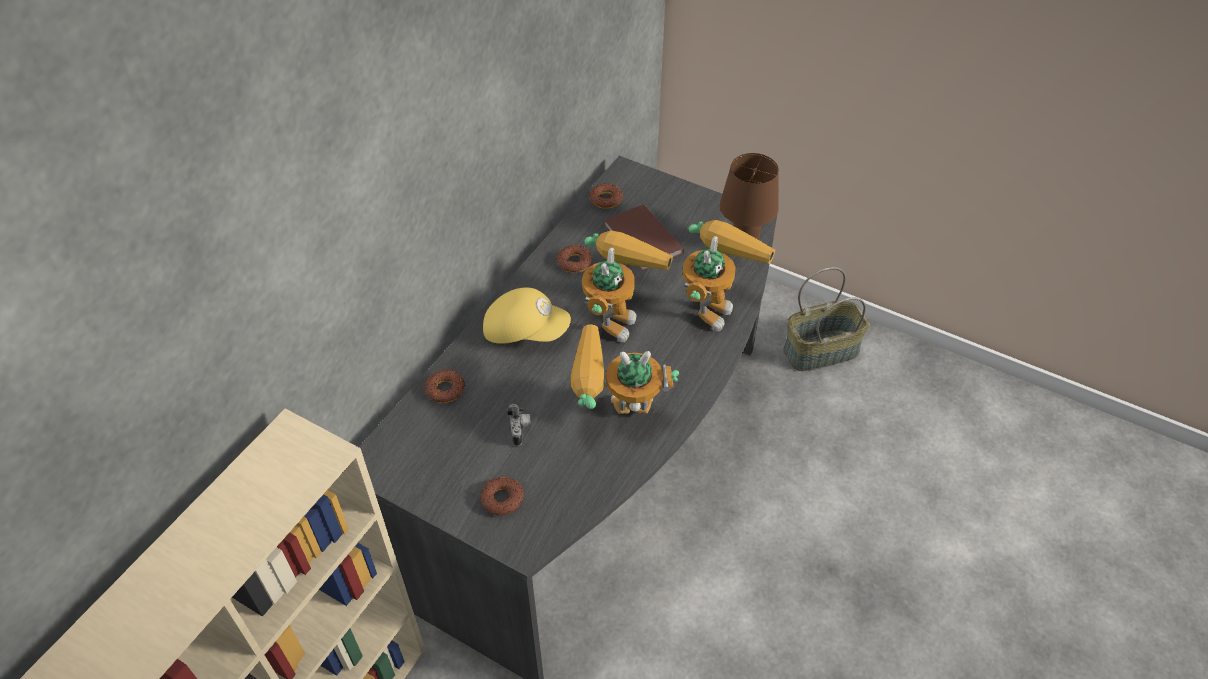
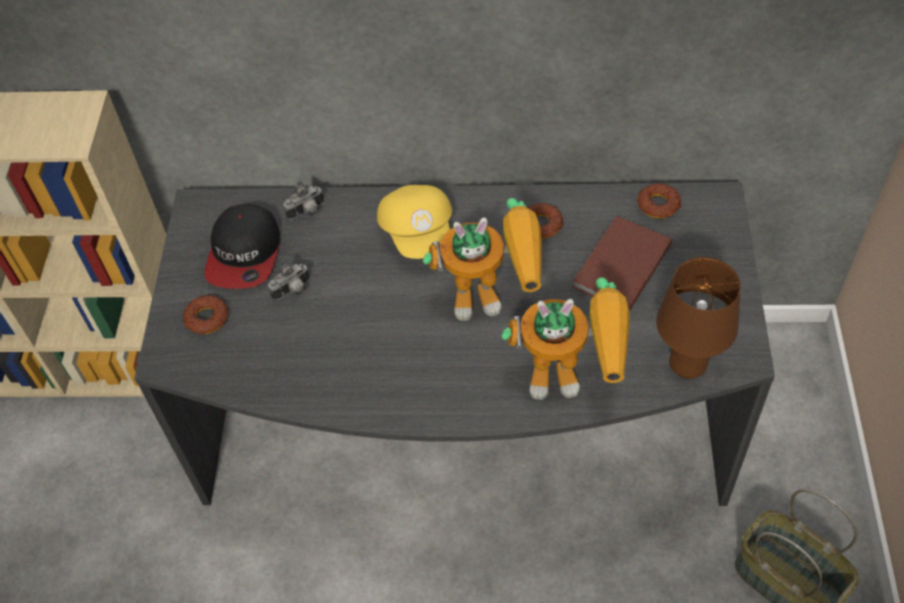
camera: 65 degrees right, 5 degrees up
donut [425,370,465,403] -> camera [283,181,324,220]
toy robot [570,324,679,414] -> none
none -> cap [205,204,280,289]

